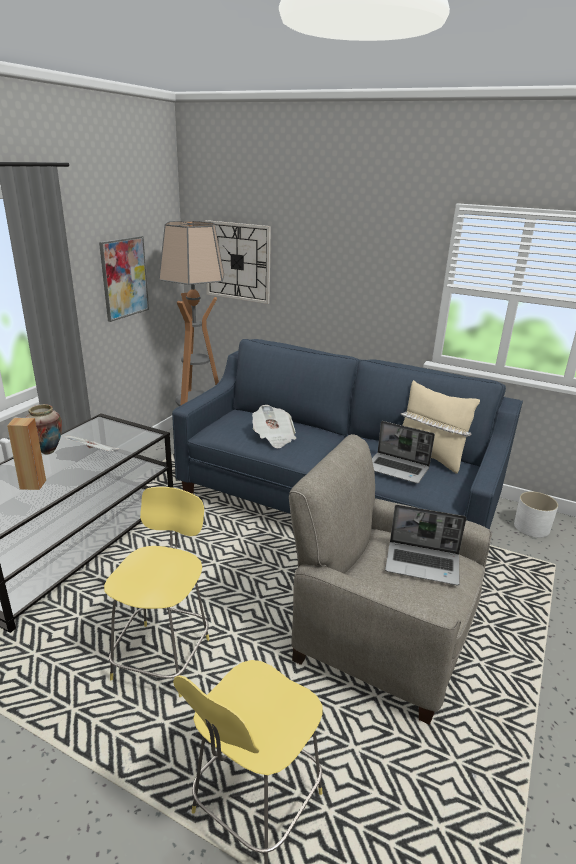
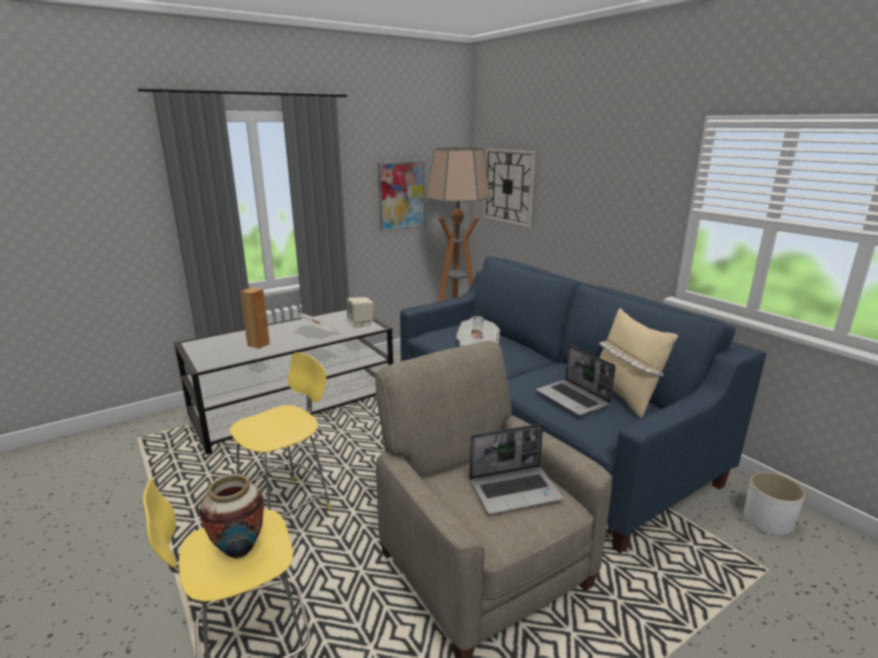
camera: 30 degrees right, 5 degrees down
vase [25,404,62,454] -> vase moved to [200,474,264,559]
laptop [385,505,466,585] -> laptop turned 60 degrees counterclockwise [469,424,564,514]
none -> beige speaker [347,297,374,328]

